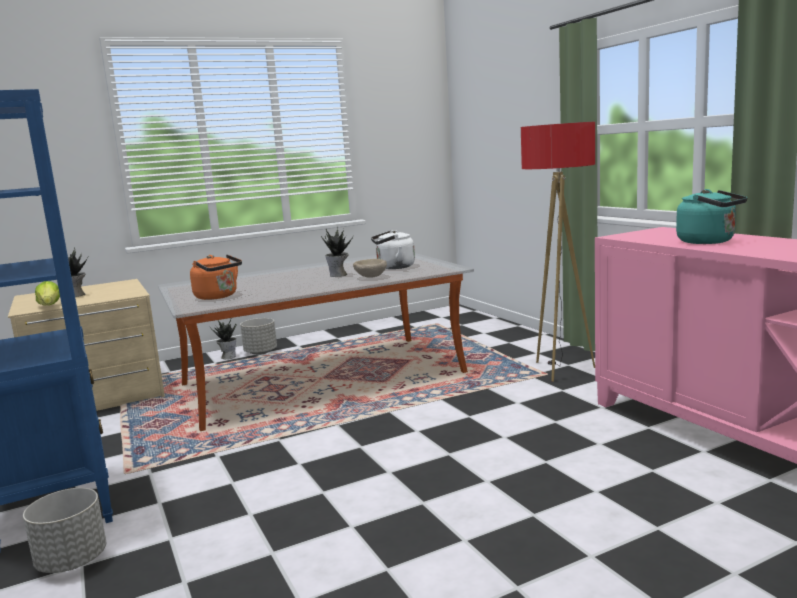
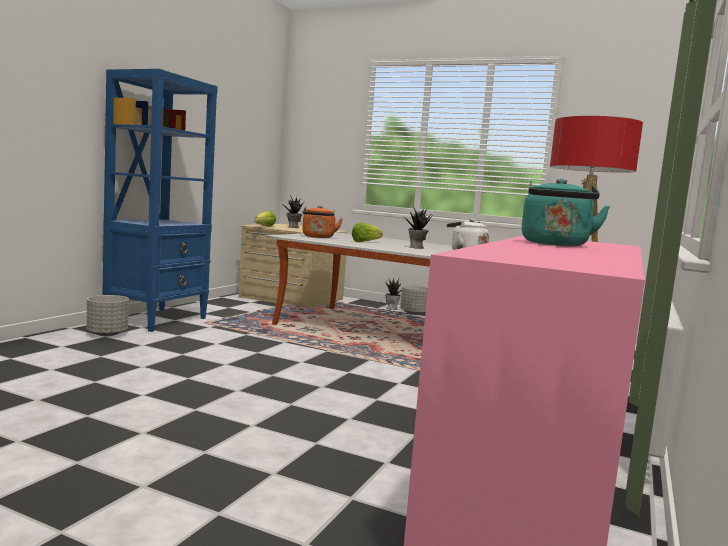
camera: 50 degrees right, 5 degrees down
beige bowl [353,259,387,278] -> none
none -> lettuce [352,223,383,242]

